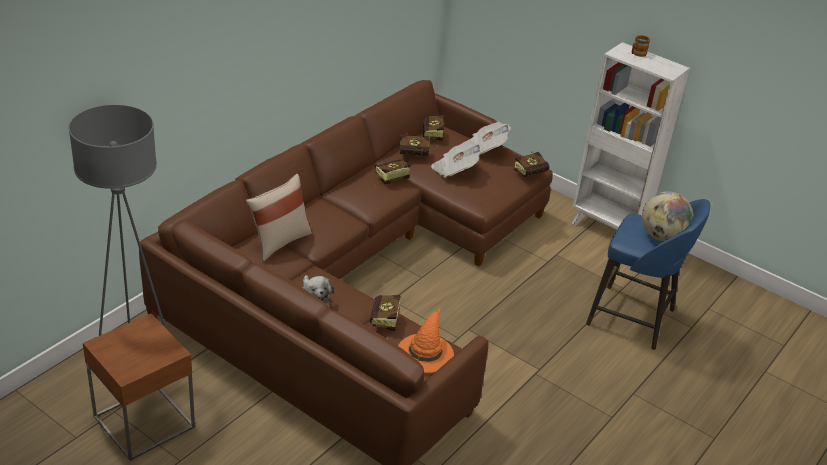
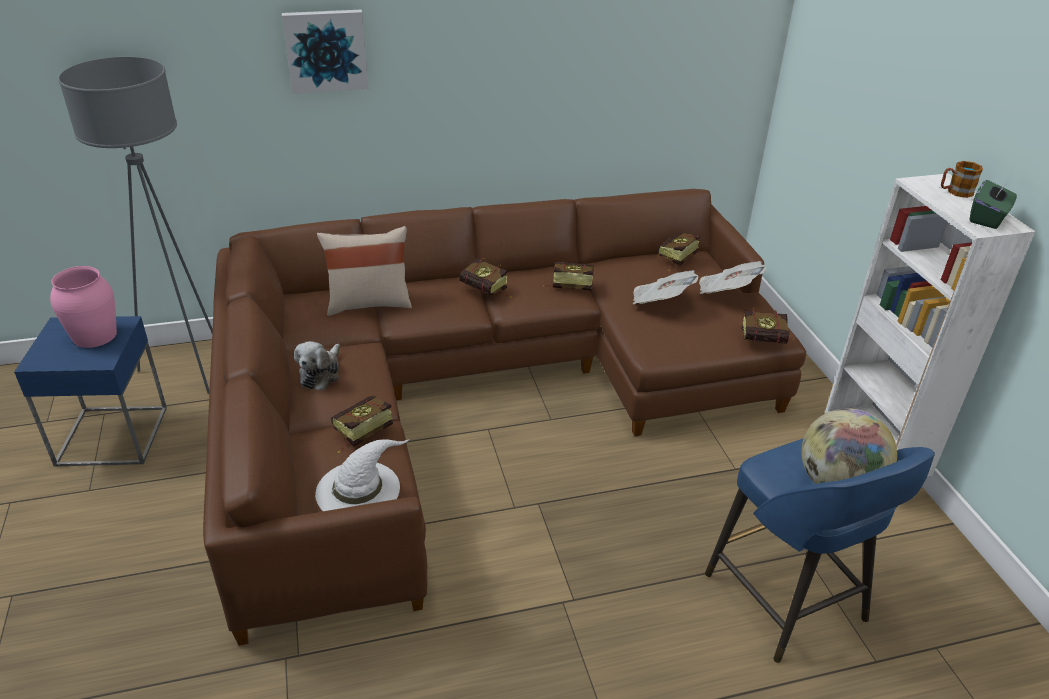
camera: 40 degrees right, 0 degrees up
brown side table [83,313,195,461] -> blue side table [14,316,167,466]
orange hat [398,307,454,373] -> white hat [315,439,410,511]
book [400,133,435,156] -> book moved to [459,258,512,297]
none -> pink vase [50,266,117,348]
none -> picture [282,10,369,94]
none -> green tissue box [970,179,1017,229]

